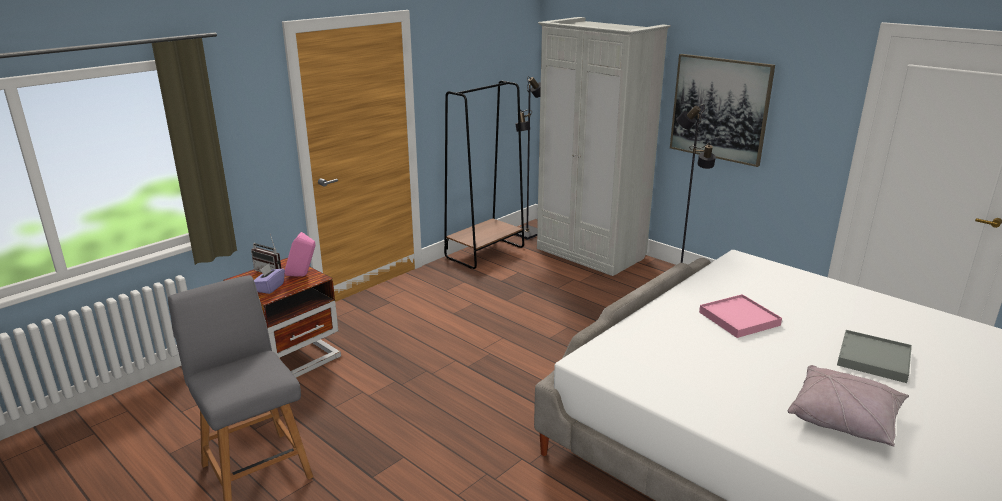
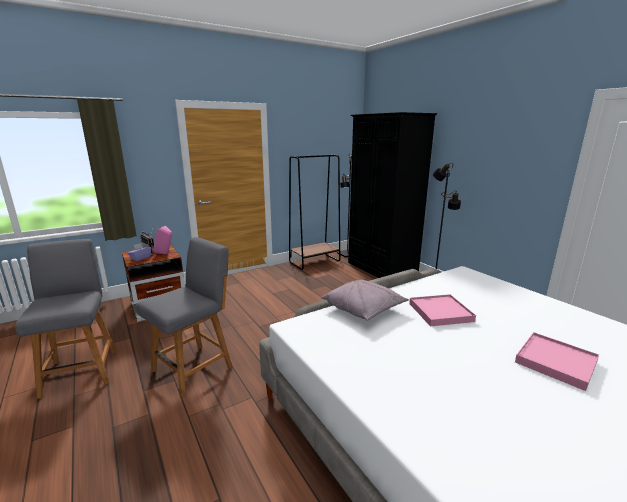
camera: 15 degrees right, 5 degrees down
white wardrobe [537,17,671,276] -> black wardrobe [348,112,437,278]
picture [670,54,775,167] -> none
purple pillow [788,365,909,446] -> purple pillow moved to [321,279,409,321]
grey tray [837,330,912,383] -> pink tray [515,332,599,391]
none -> grey chair [137,237,232,397]

